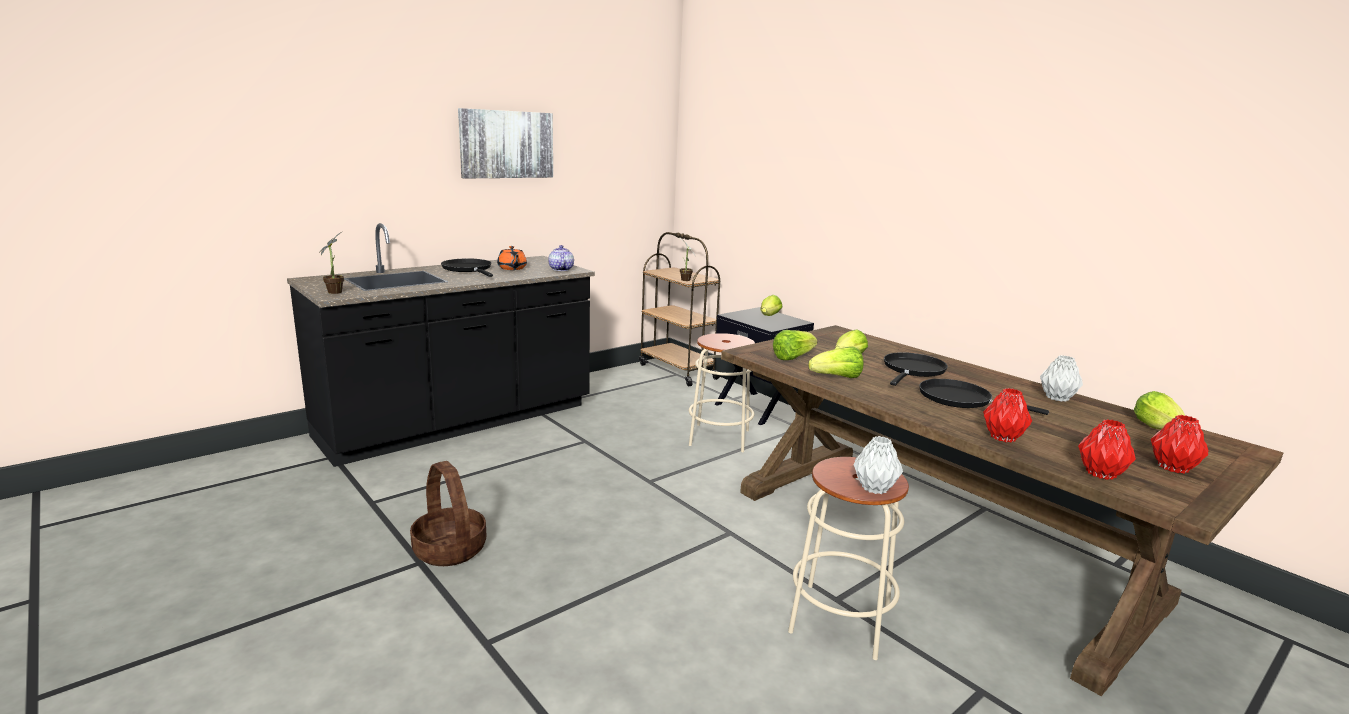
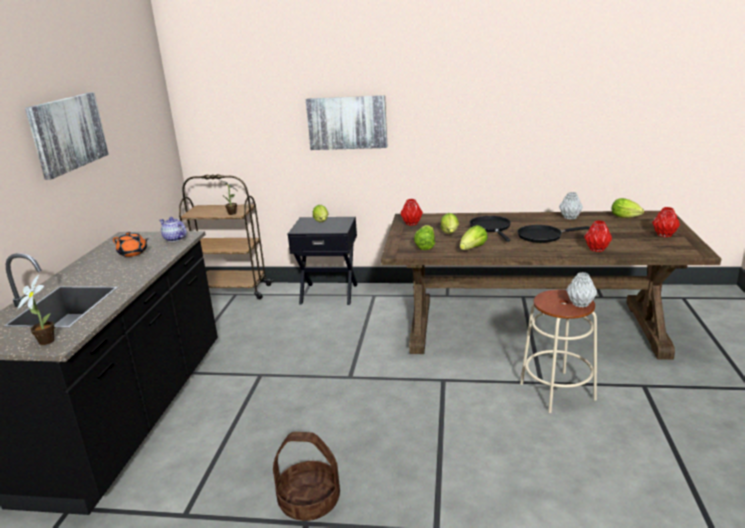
camera: 40 degrees left, 5 degrees up
black frying pan [441,258,493,277] -> none
beige stool [689,333,755,452] -> none
red vase [1078,419,1136,480] -> red vase moved to [401,199,423,226]
none -> picture [306,95,388,150]

